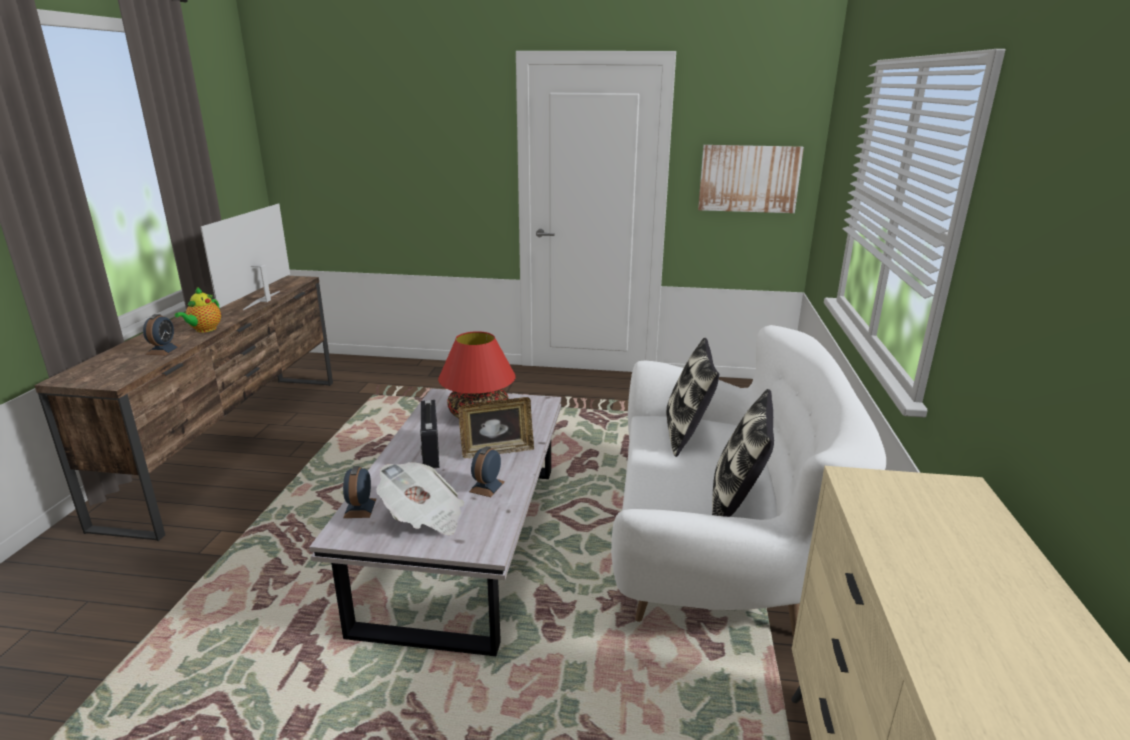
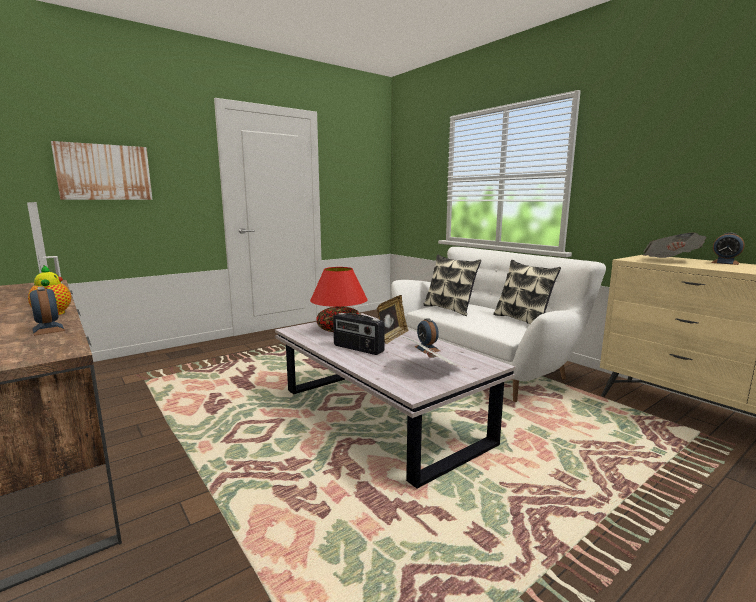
camera: 45 degrees left, 10 degrees down
alarm clock [343,466,376,518] -> alarm clock moved to [712,232,745,265]
picture [698,145,804,213] -> picture moved to [51,141,153,200]
none -> newspaper [642,232,706,258]

